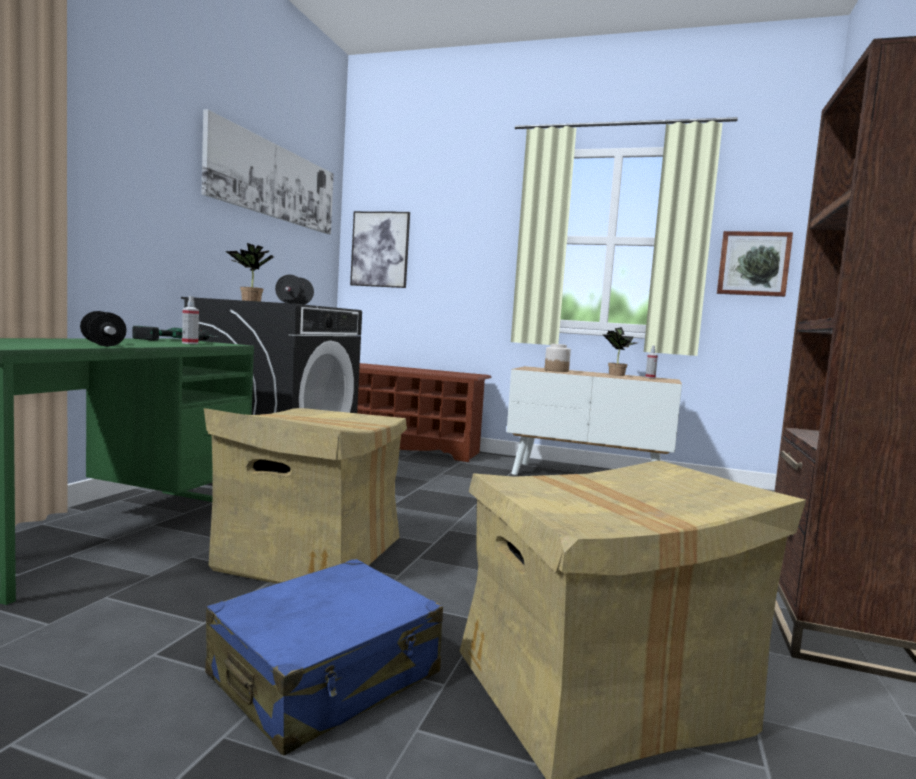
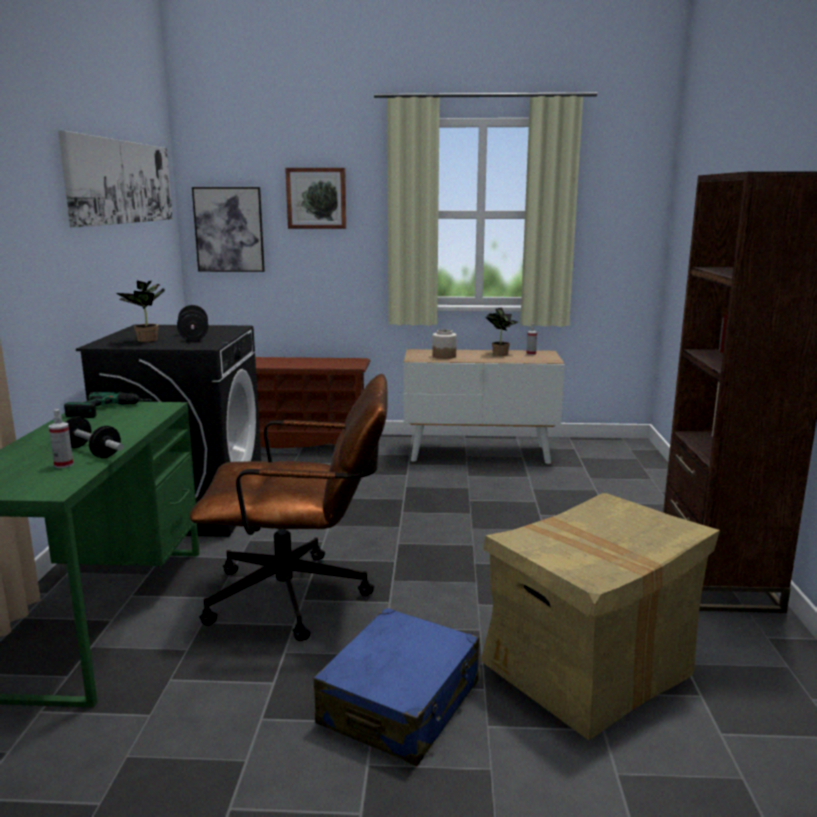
camera: 15 degrees left, 10 degrees up
spray bottle [182,296,199,344] -> spray bottle moved to [49,409,73,468]
cardboard box [204,408,407,584] -> brown office chair [190,374,388,641]
picture [717,231,793,297] -> picture moved to [285,168,346,229]

